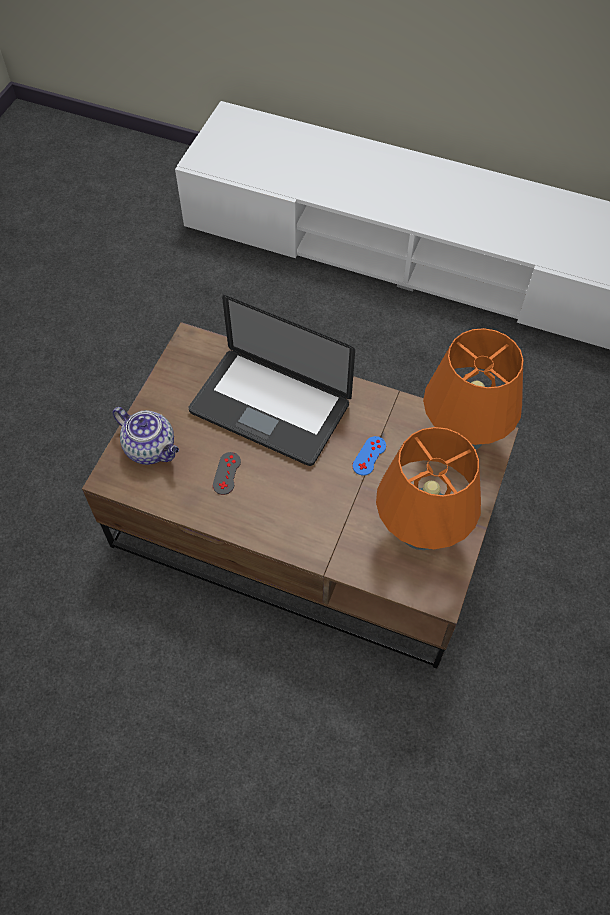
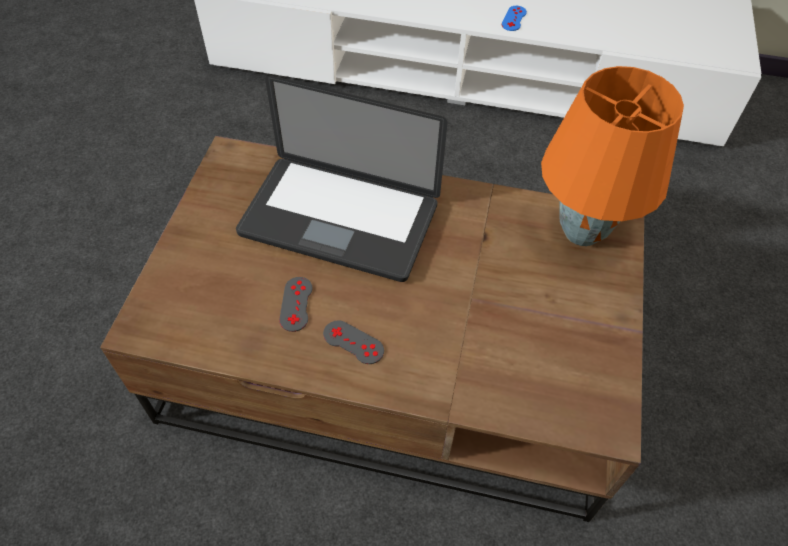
camera: 10 degrees left, 5 degrees down
teapot [113,407,179,465] -> none
blue game controller [352,436,386,476] -> blue game controller moved to [502,6,527,31]
orange table lamp [376,427,481,550] -> none
none -> grey game controller [323,320,384,364]

